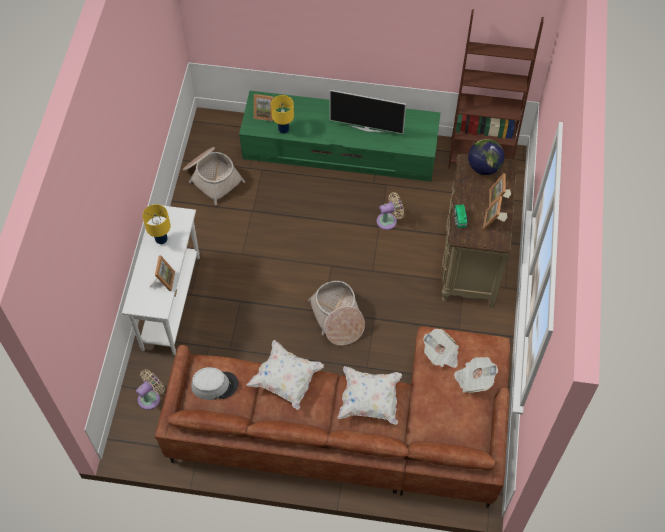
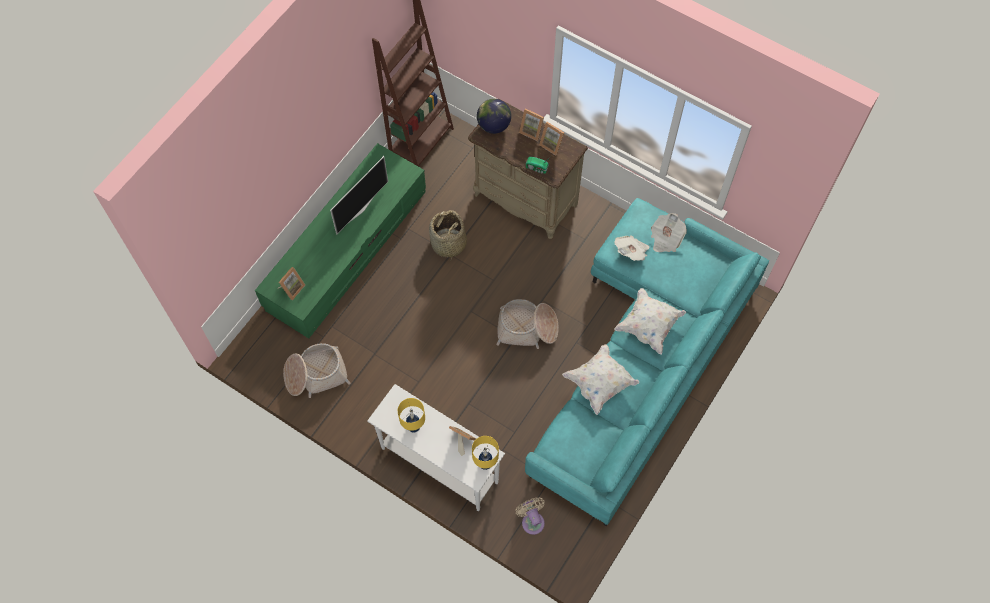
camera: 65 degrees left, 5 degrees up
brown sofa [155,326,510,508] -> turquoise sofa [525,198,769,526]
grey hat [191,367,239,400] -> none
yellow table lamp [271,95,294,133] -> yellow table lamp moved to [472,436,499,470]
beige fan [376,192,404,230] -> basket [429,210,467,260]

